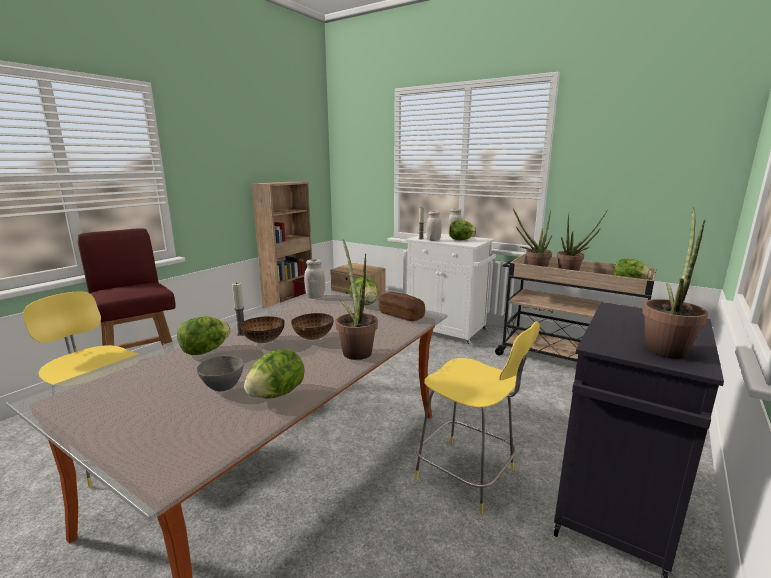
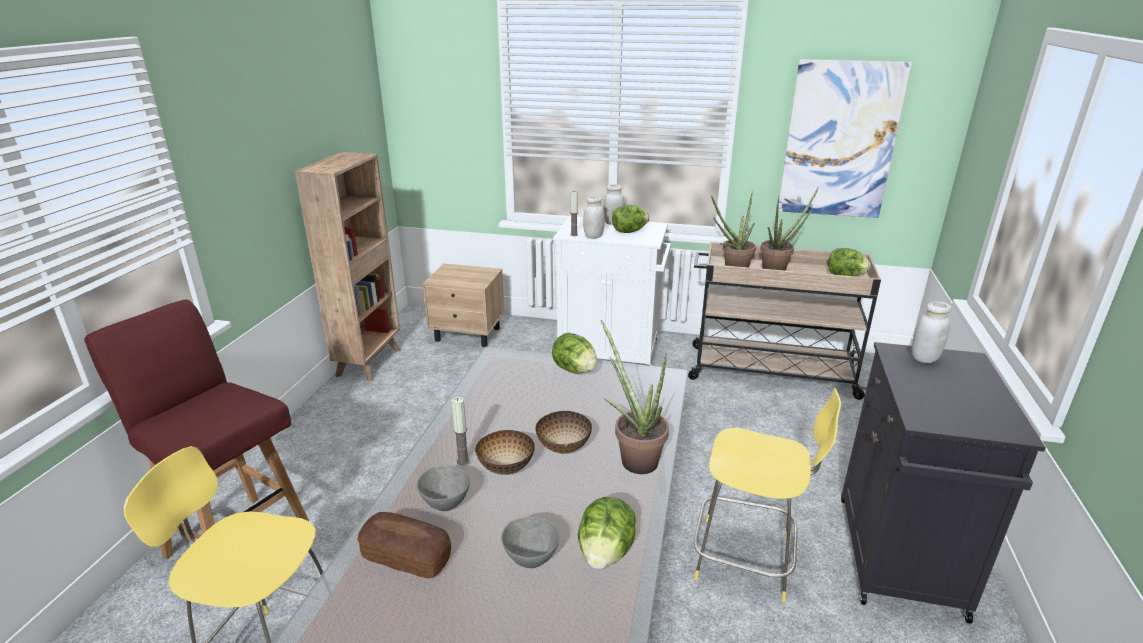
camera: 20 degrees left, 10 degrees up
lettuce [177,316,231,355] -> grey bowl [417,466,470,511]
white jar [304,259,325,298] -> white jar moved to [912,301,951,363]
bread [379,292,425,321] -> bread moved to [357,512,451,578]
potted plant [642,207,708,359] -> none
none -> picture [778,59,912,218]

